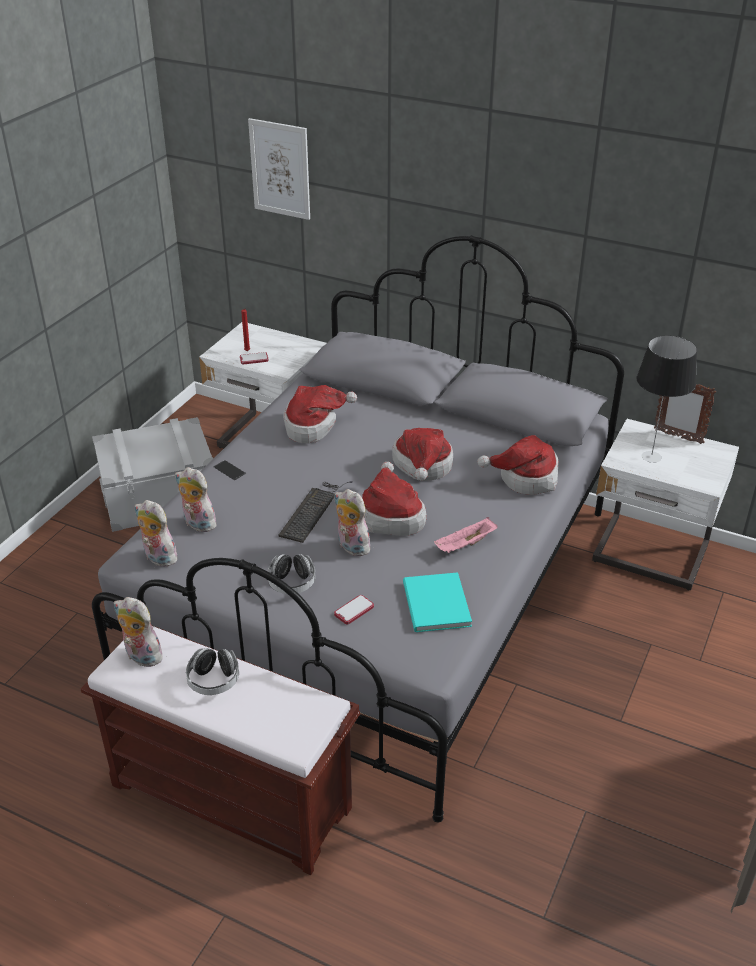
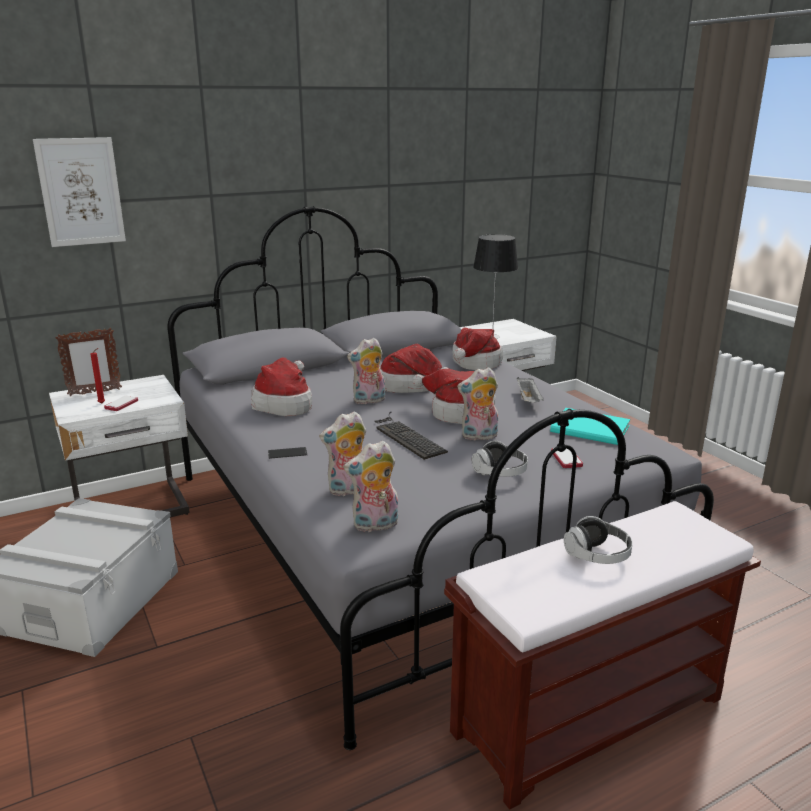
camera: 55 degrees left, 15 degrees down
plush toy [114,597,166,667] -> plush toy moved to [347,338,385,404]
pink tray [434,517,498,553] -> grey tray [517,377,544,403]
picture frame [654,385,716,444] -> picture frame moved to [55,328,122,396]

